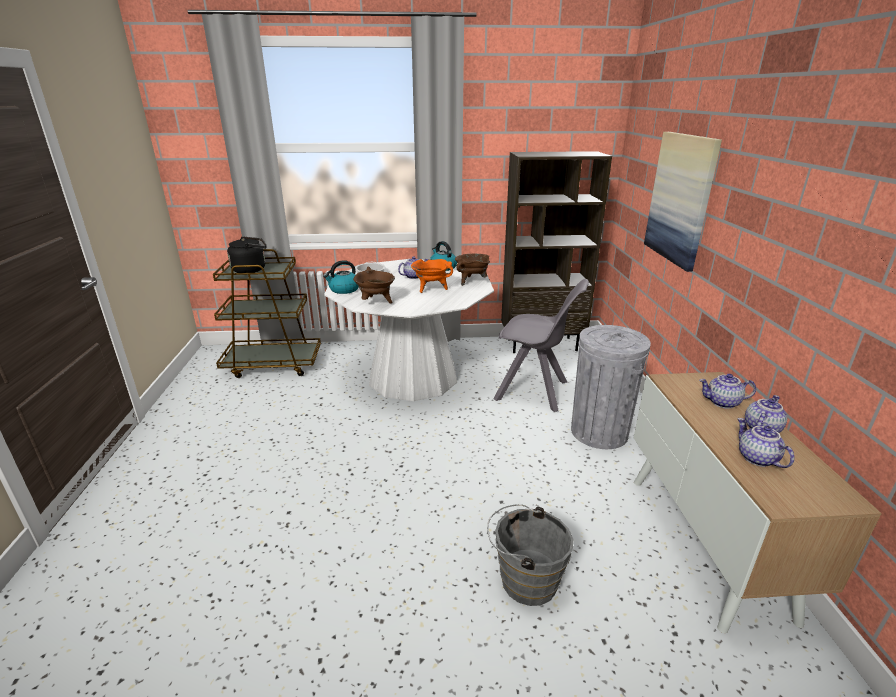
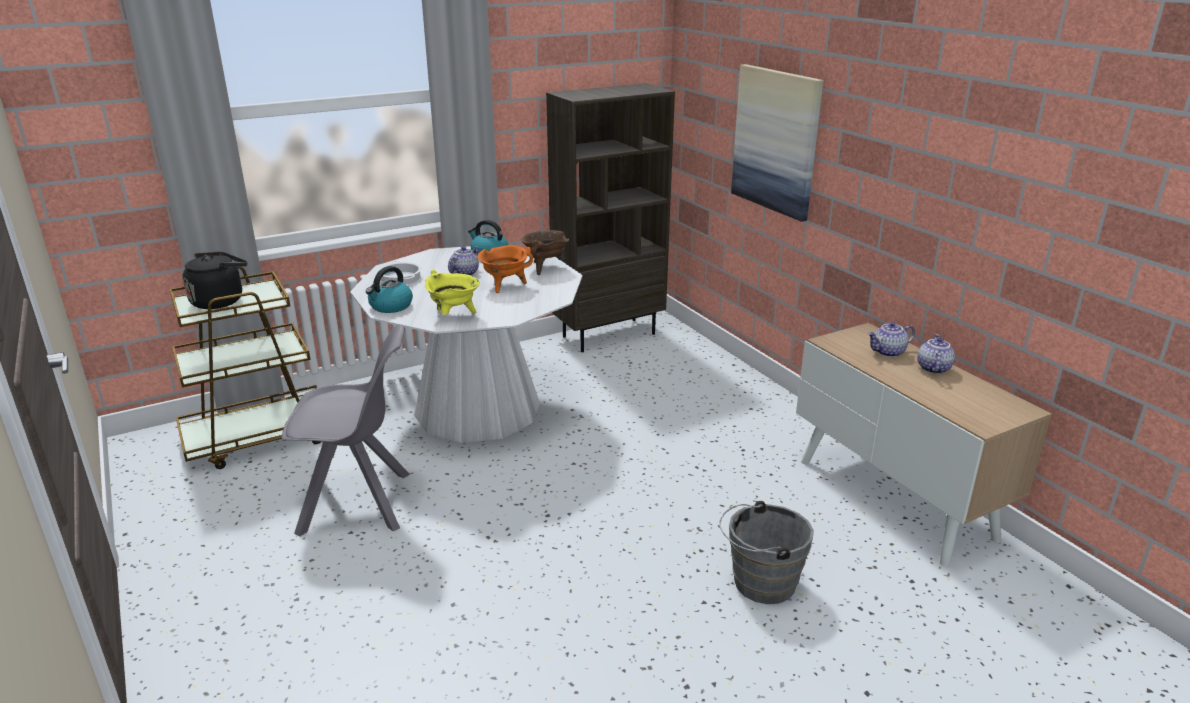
camera: 25 degrees left, 0 degrees up
brown cooking pot [353,267,395,303] -> yellow cooking pot [425,270,480,315]
grey chair [493,279,589,412] -> grey chair moved to [282,324,410,537]
grey trash can [571,325,651,449] -> none
teapot [737,418,794,468] -> none

